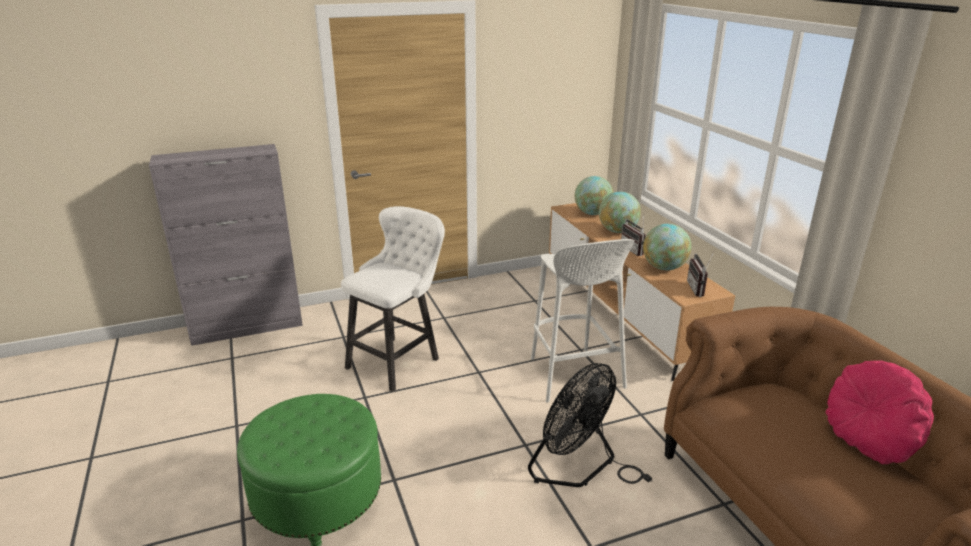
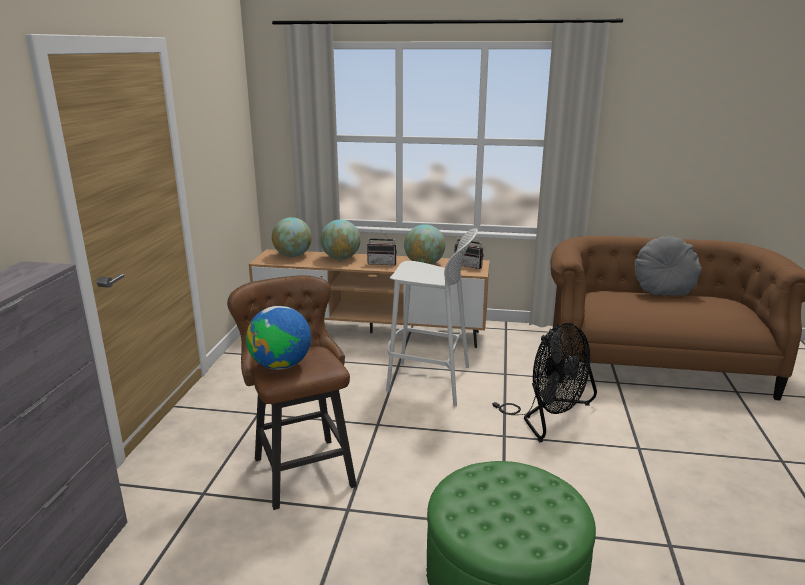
camera: 60 degrees left, 5 degrees down
white stool [341,206,445,392] -> brown stool [227,275,357,510]
black fan [528,363,652,487] -> black fan turned 120 degrees counterclockwise [492,323,597,442]
pink pillow [826,360,934,464] -> grey pillow [634,236,702,296]
none -> globe [246,306,311,370]

